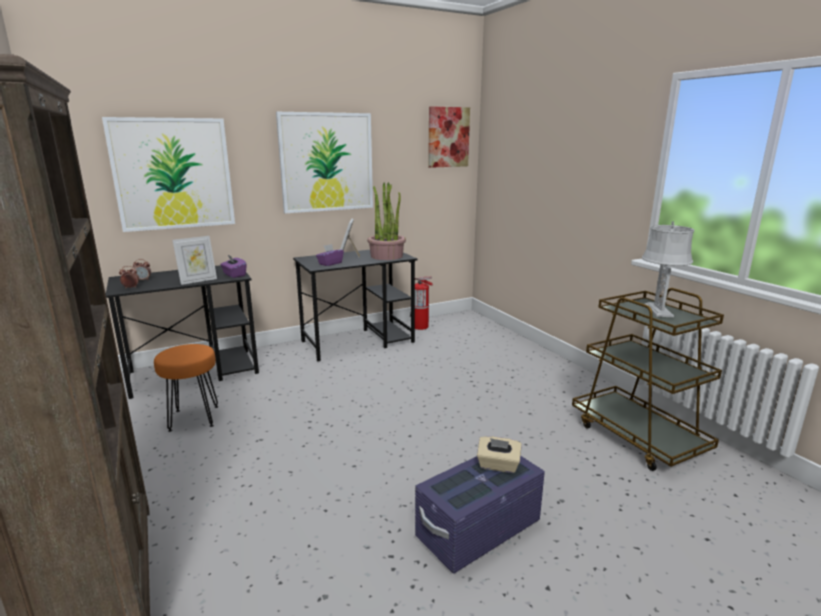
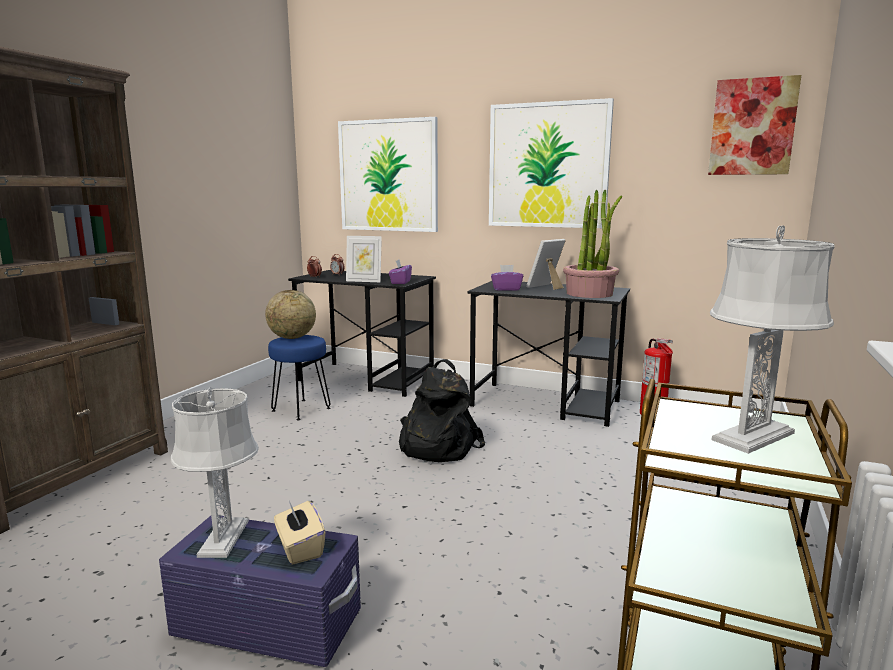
camera: 50 degrees right, 5 degrees down
orange stool [154,344,218,432] -> blue stool [268,335,330,421]
none -> grey table lamp [171,387,259,558]
none -> globe [265,290,316,339]
none -> black backpack [399,359,485,462]

